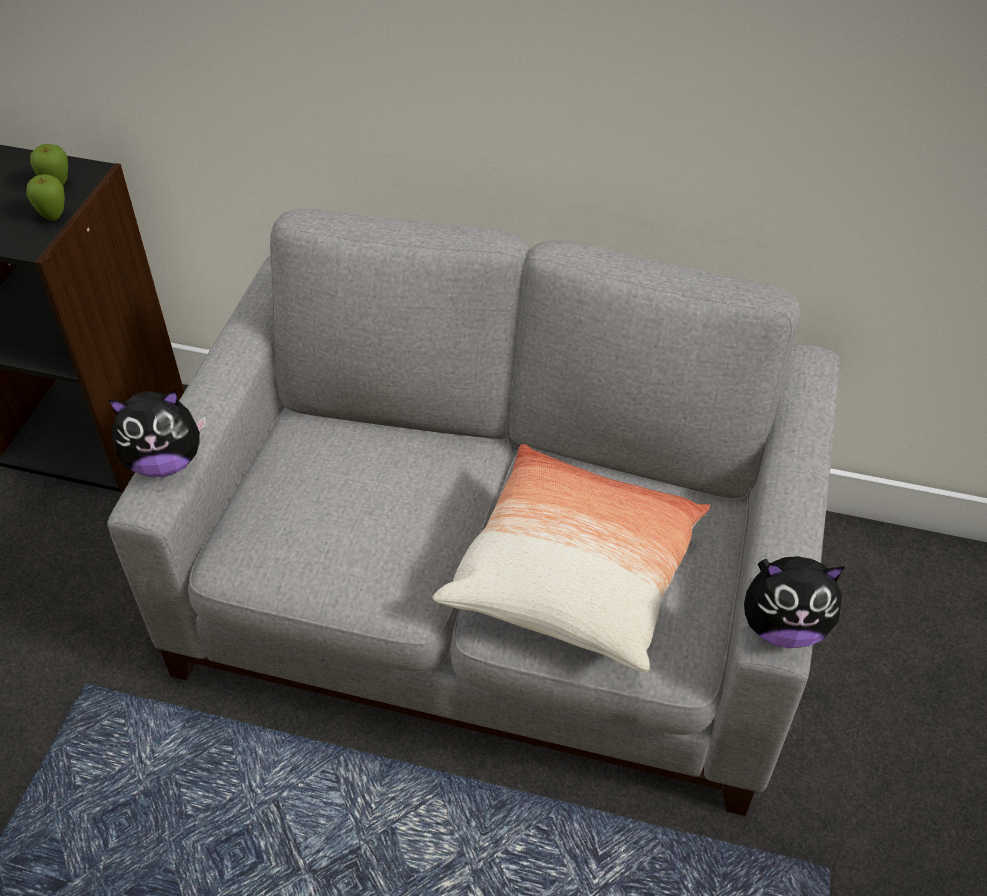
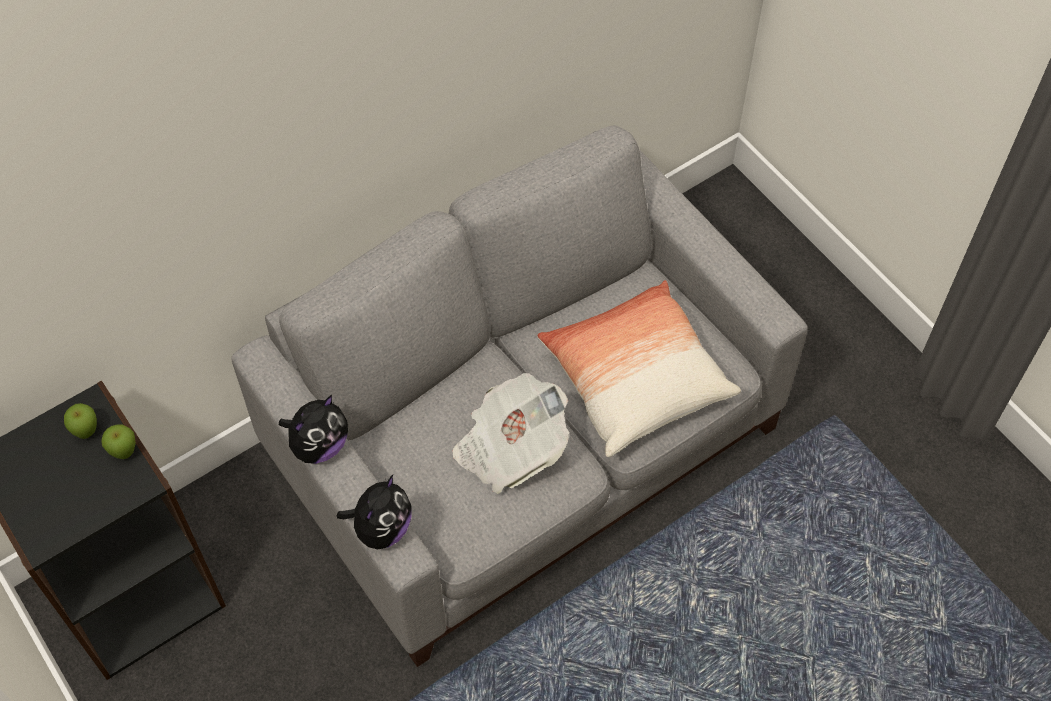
camera: 50 degrees left, 10 degrees up
plush toy [744,556,844,648] -> plush toy moved to [279,395,348,464]
none -> newspaper [452,373,569,494]

